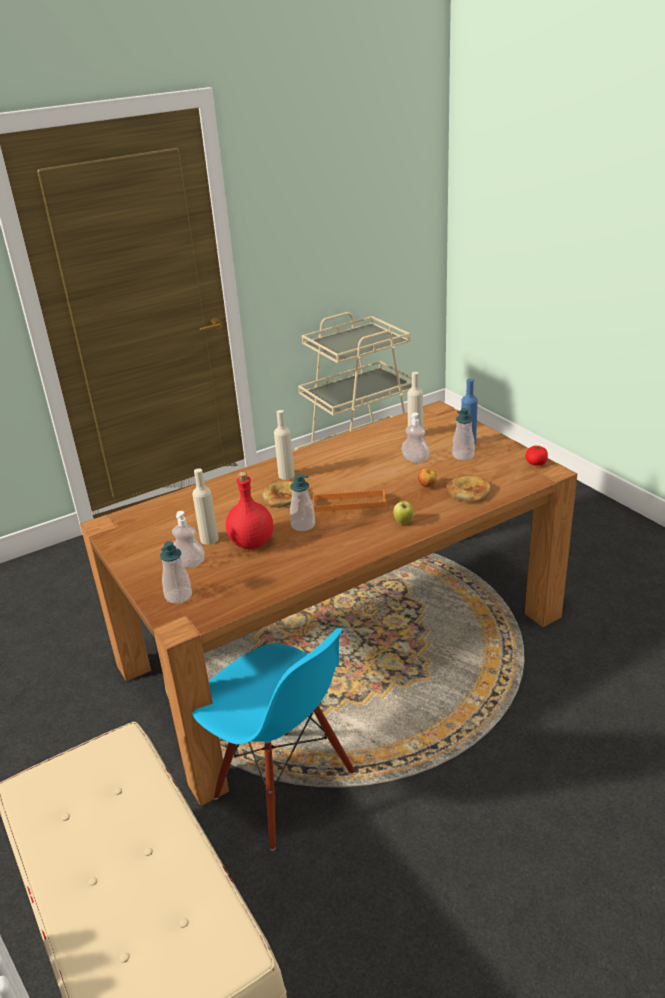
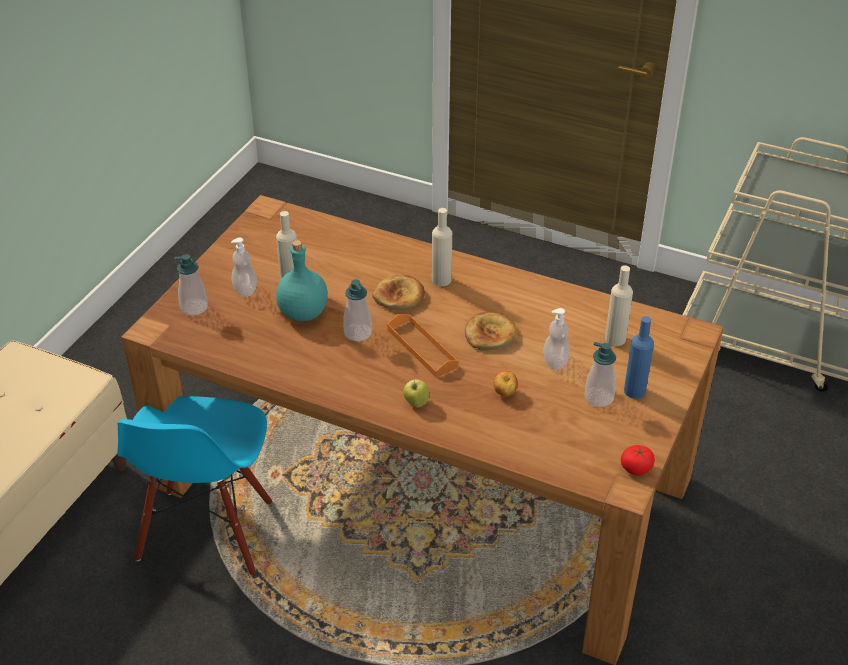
camera: 55 degrees right, 10 degrees up
red bottle [226,472,273,549] -> turquoise bottle [276,240,328,321]
bread [446,475,491,502] -> bread moved to [465,312,517,351]

